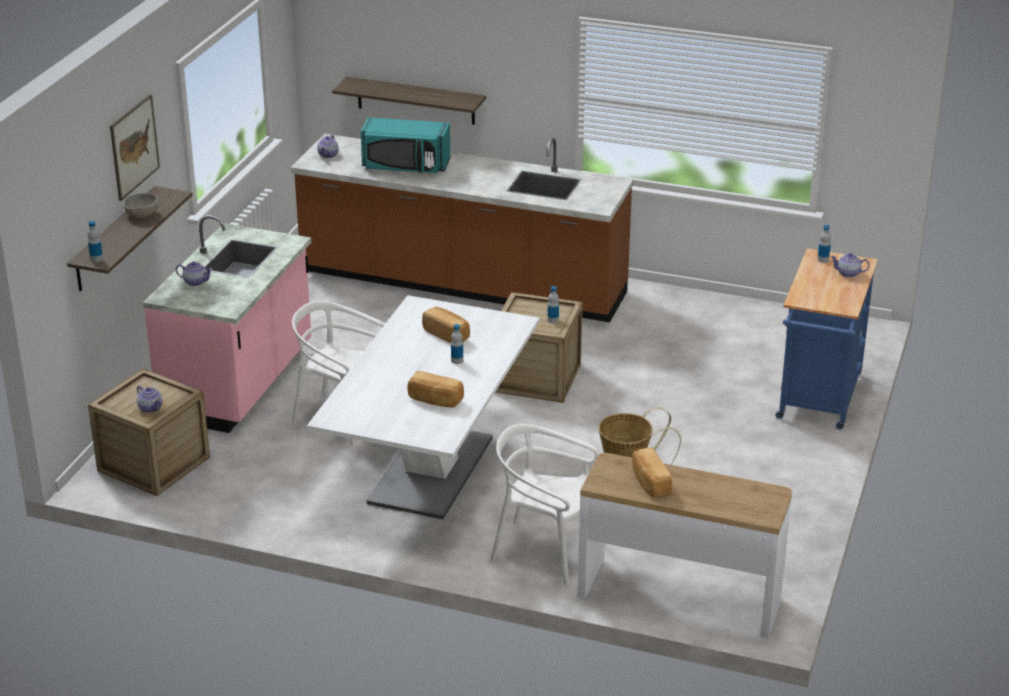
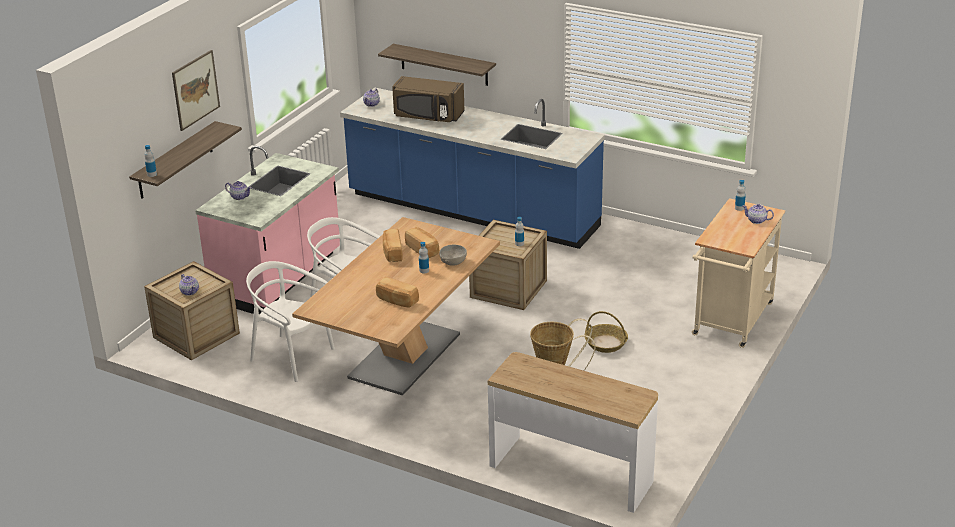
camera: 10 degrees right, 0 degrees up
grey bowl [124,193,158,218] -> grey bowl moved to [439,245,467,266]
brown counter [291,134,634,322] -> blue counter [340,88,605,249]
white dining table [307,295,540,519] -> brown dining table [292,217,500,396]
turquoise microwave [361,117,450,173] -> brown microwave [392,76,465,122]
white chair [491,424,600,585] -> white chair moved to [246,261,335,382]
bread [632,447,672,497] -> bread moved to [383,229,403,262]
blue cart [776,248,878,430] -> beige cart [692,198,785,348]
none -> basket [585,311,628,353]

